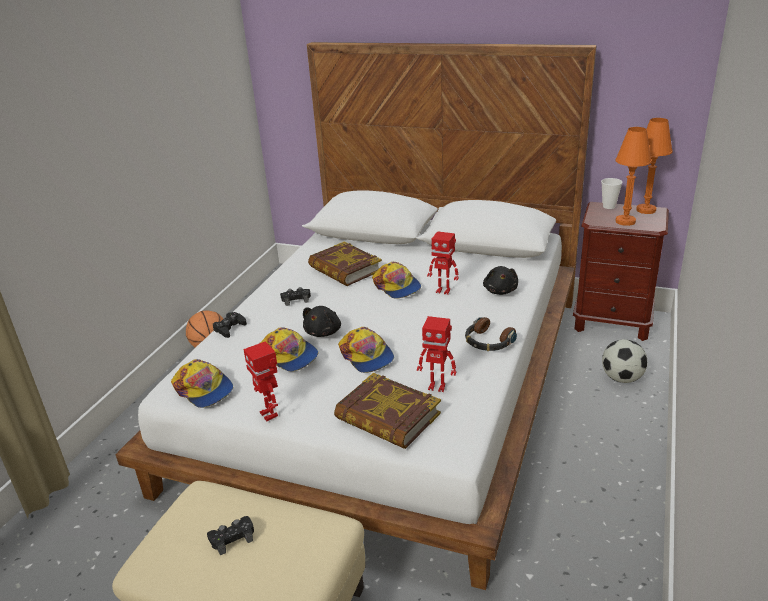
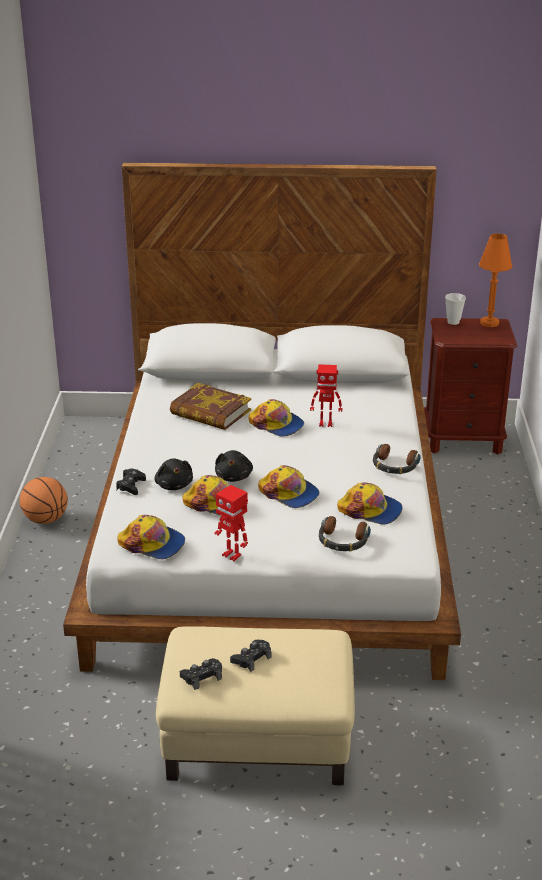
camera: 20 degrees left, 0 degrees up
black game controller [280,287,311,306] -> black game controller moved to [180,658,222,690]
book [334,373,441,449] -> headphones [319,516,371,552]
toy robot [417,316,456,392] -> cap [337,482,403,525]
black plush toy [483,266,518,295] -> black plush toy moved to [154,459,193,490]
football [602,339,647,383] -> none
orange table lamp [615,127,652,226] -> none

